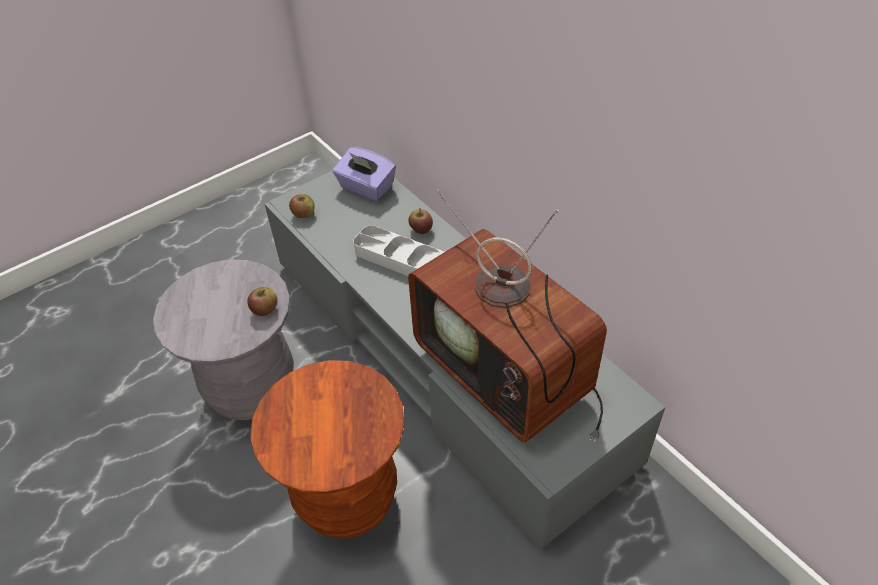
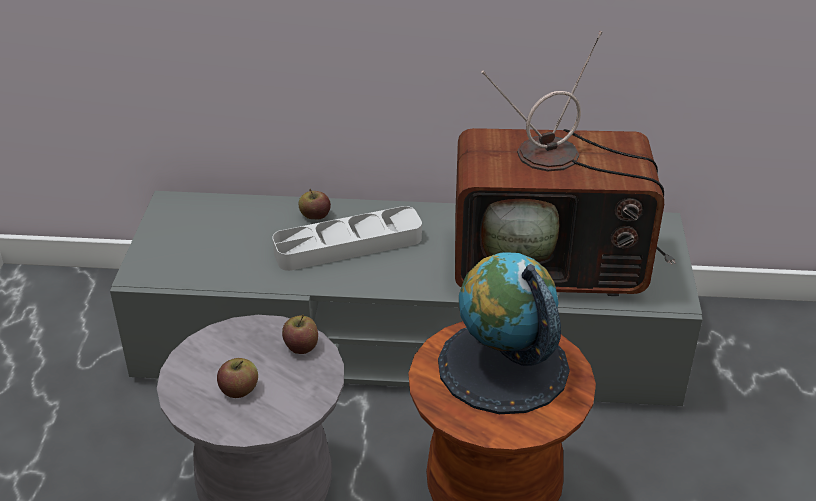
camera: 50 degrees left, 10 degrees down
apple [289,194,315,218] -> apple moved to [217,358,258,398]
purple tissue box [333,147,396,201] -> none
none -> globe [438,252,570,414]

